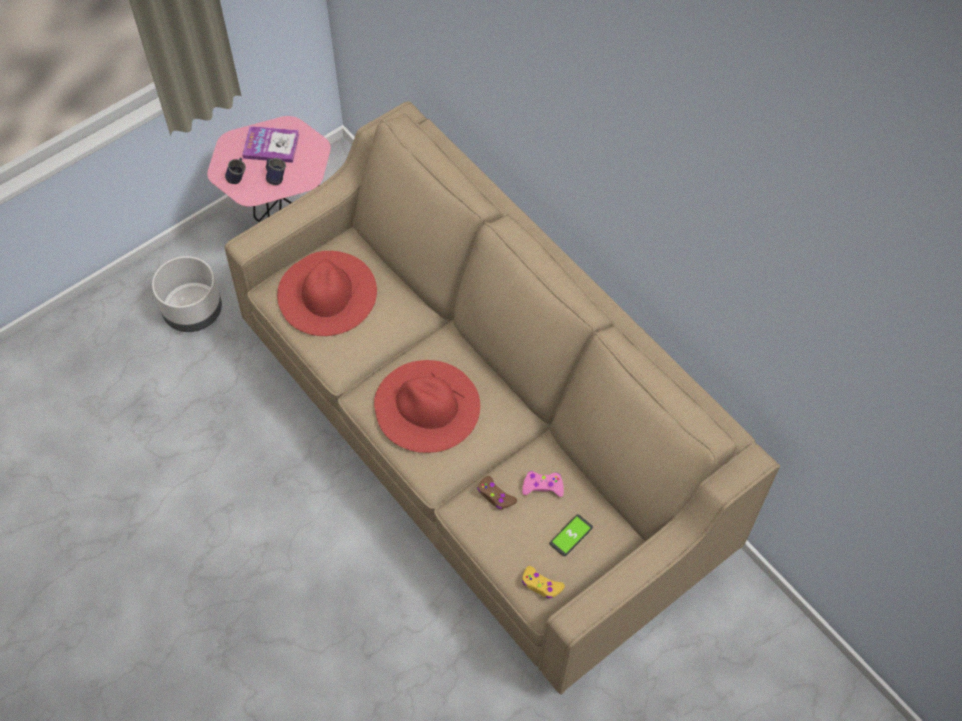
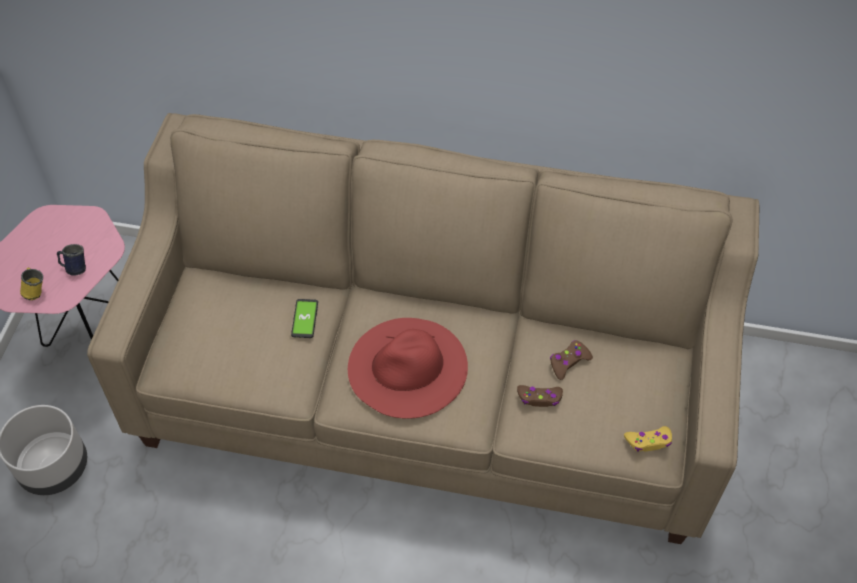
camera: 40 degrees left, 5 degrees down
blue mug [225,158,246,184] -> yellow mug [20,267,43,300]
book [242,126,299,163] -> none
red hat [277,251,377,336] -> none
pink game controller [522,471,564,497] -> brown game controller [550,340,593,380]
phone [549,515,593,556] -> phone moved to [291,299,318,338]

